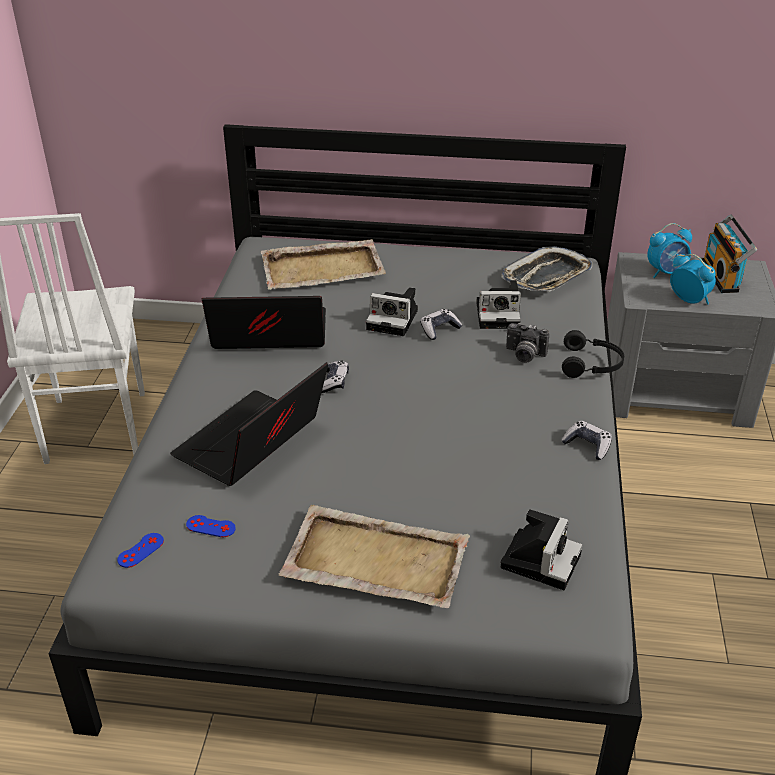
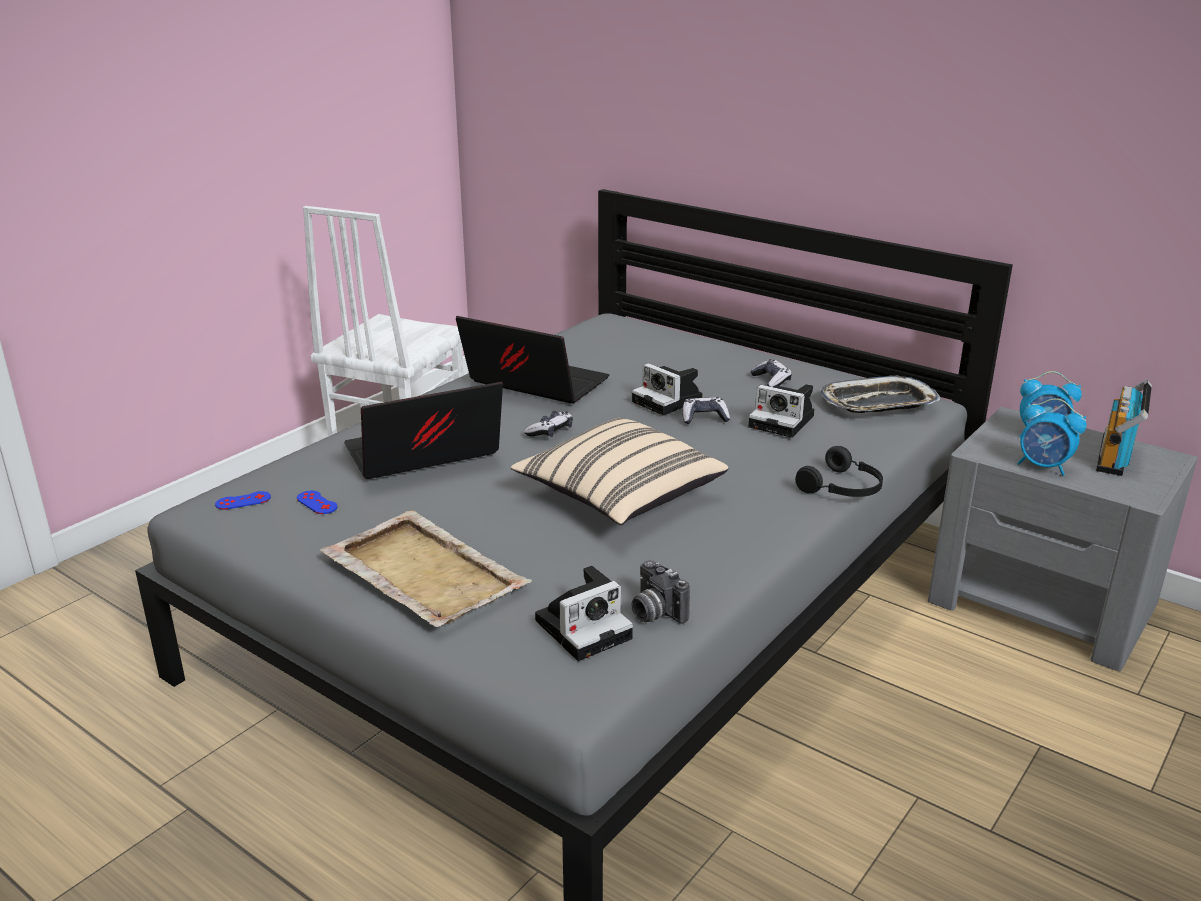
camera: 30 degrees right, 10 degrees down
beige tray [261,239,386,290] -> none
camera [506,323,549,363] -> camera moved to [631,560,690,624]
game controller [561,421,612,460] -> game controller moved to [750,359,792,387]
alarm clock [670,254,716,305] -> alarm clock turned 135 degrees clockwise [1017,398,1087,476]
none -> beige pillow [511,418,728,525]

